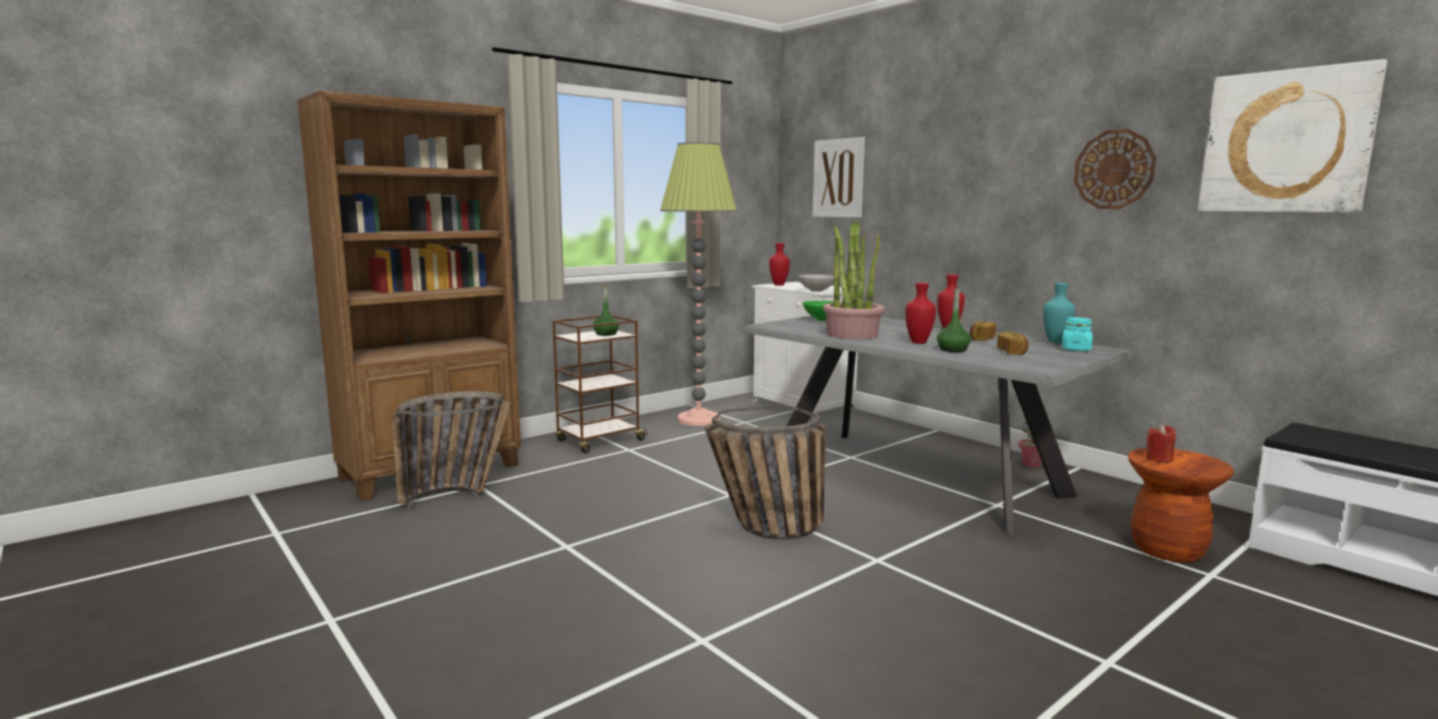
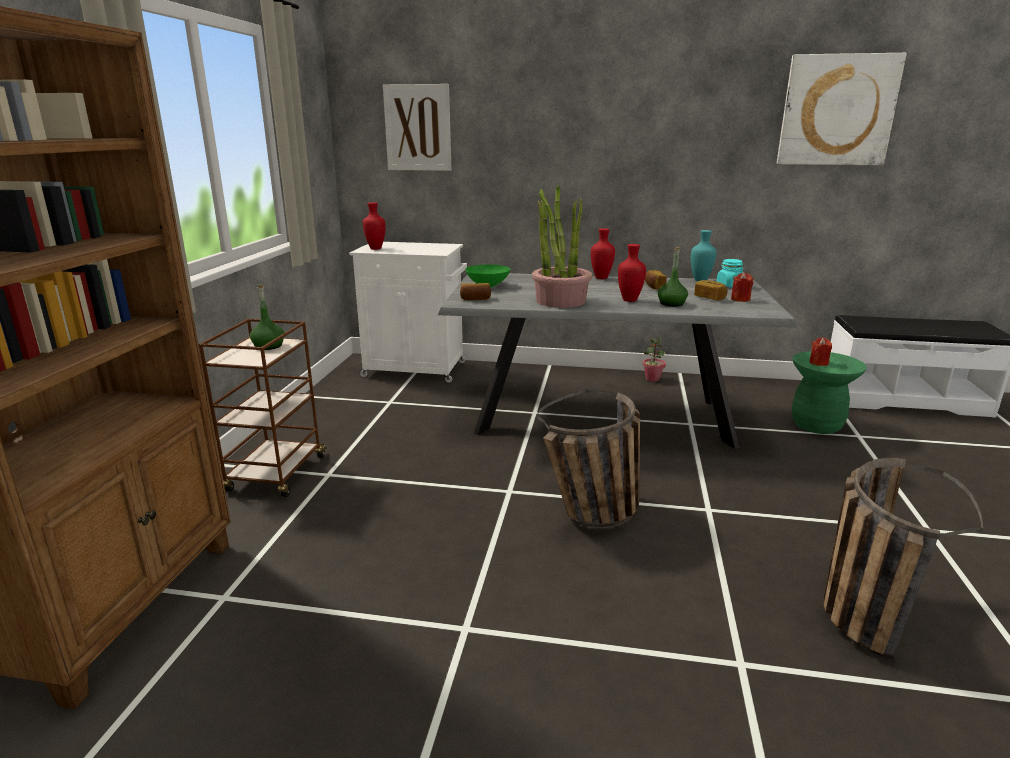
camera: 40 degrees left, 10 degrees up
basket [392,391,511,510] -> basket moved to [823,458,983,659]
floor lamp [660,142,737,426] -> none
grey bowl [798,274,834,292] -> none
wall clock [1074,129,1156,209] -> none
brown stool [1128,448,1234,563] -> green stool [792,351,867,434]
none -> bread [460,283,491,300]
none -> red candle [731,272,753,302]

